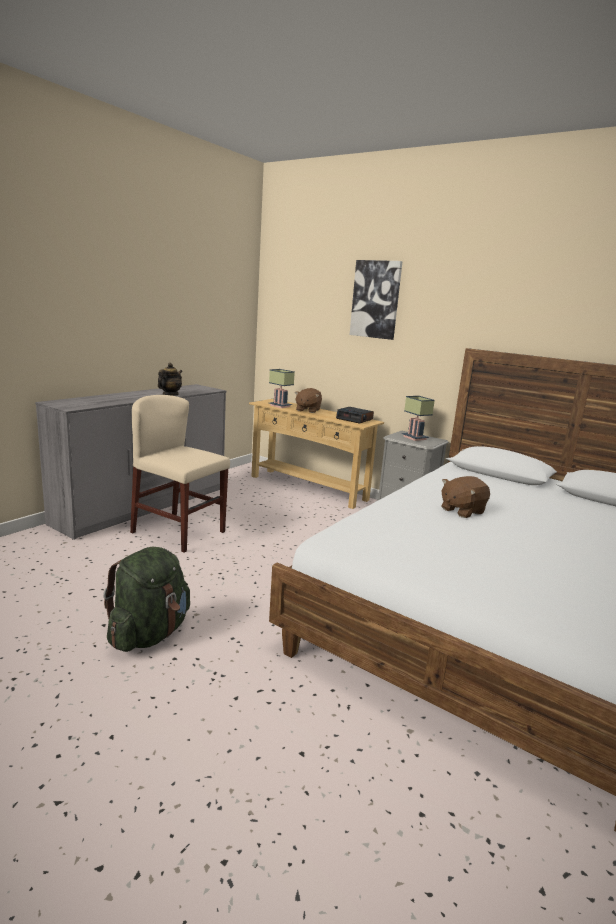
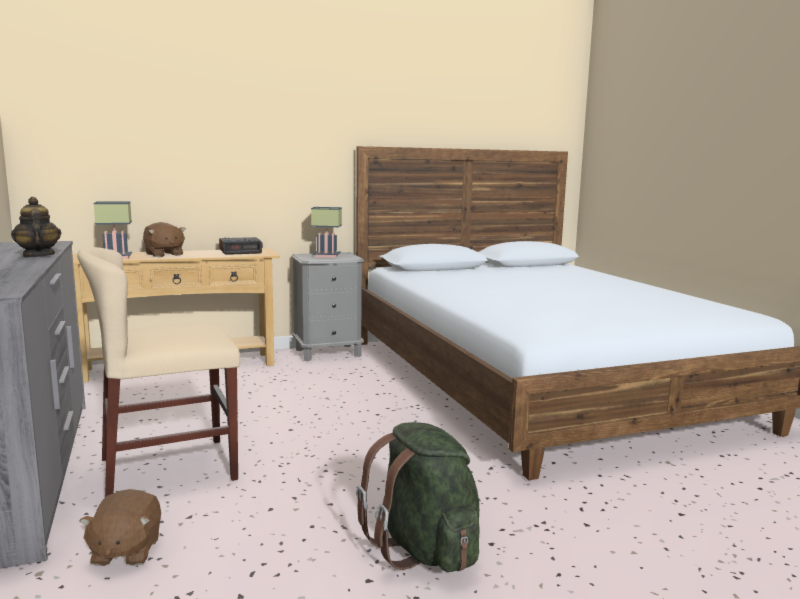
camera: 55 degrees left, 5 degrees down
picture [350,260,403,340] -> none
brown plush toy [441,476,490,518] -> brown plush toy moved to [79,489,161,566]

